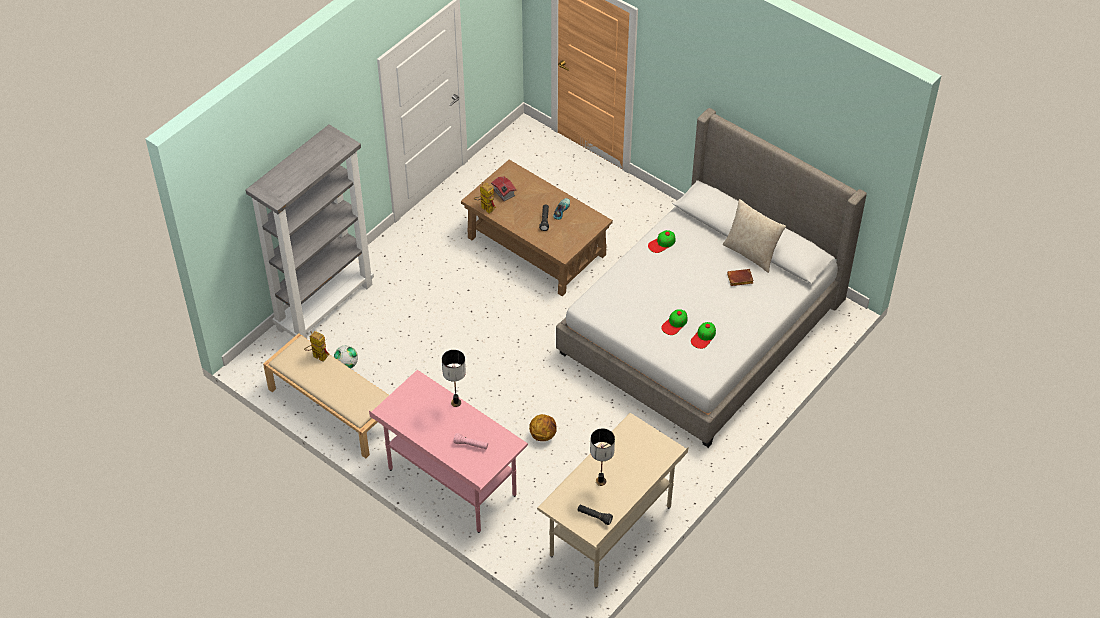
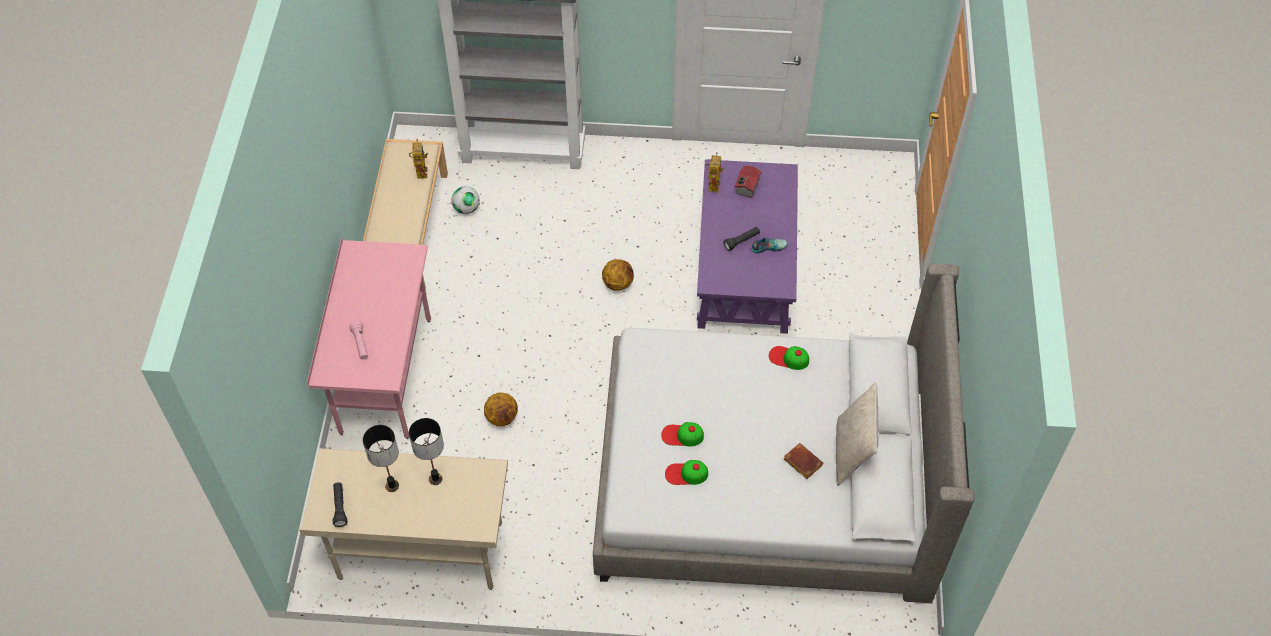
camera: 55 degrees right, 5 degrees up
table lamp [442,350,466,407] -> table lamp moved to [409,418,444,485]
brown coffee table [461,160,613,296] -> purple coffee table [697,159,798,334]
none -> basketball [602,259,634,291]

